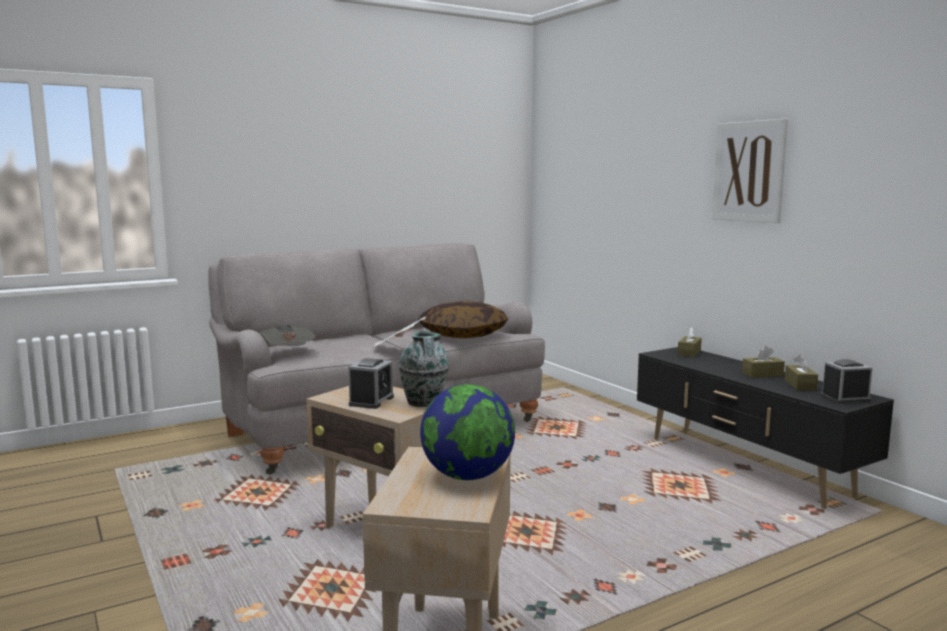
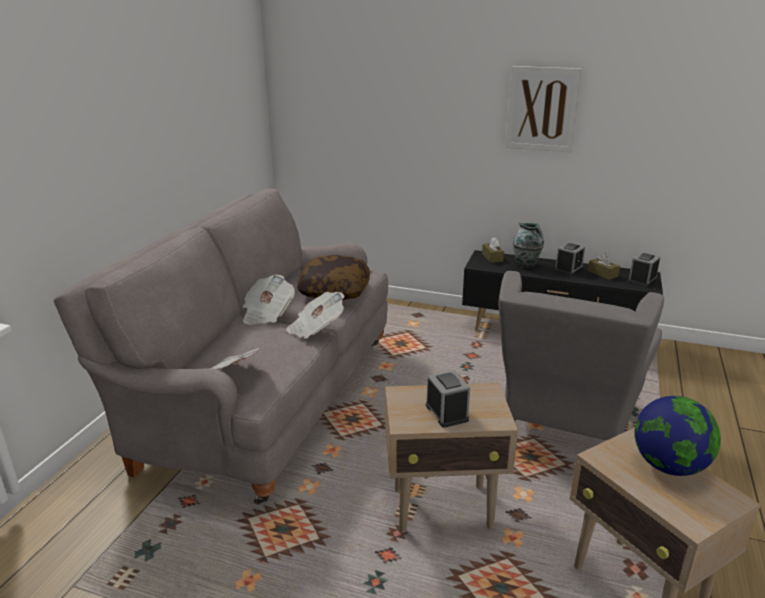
camera: 40 degrees left, 15 degrees up
vase [398,330,449,407] -> vase moved to [513,223,544,268]
brown tissue box [742,346,785,378] -> alarm clock [555,243,585,275]
none -> newspaper [243,275,295,325]
none -> grey armchair [498,271,664,441]

